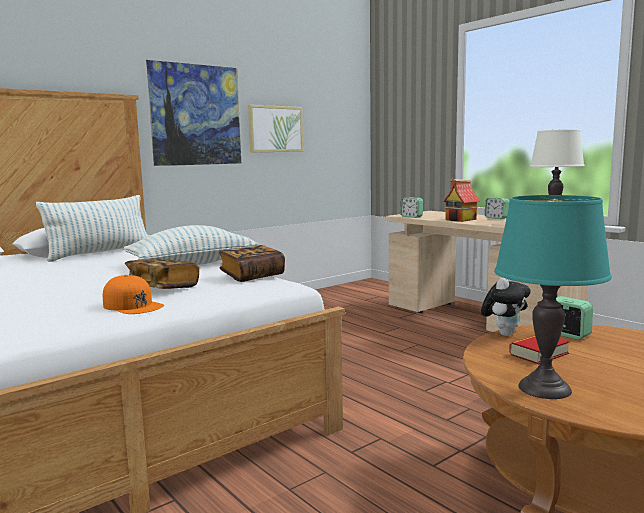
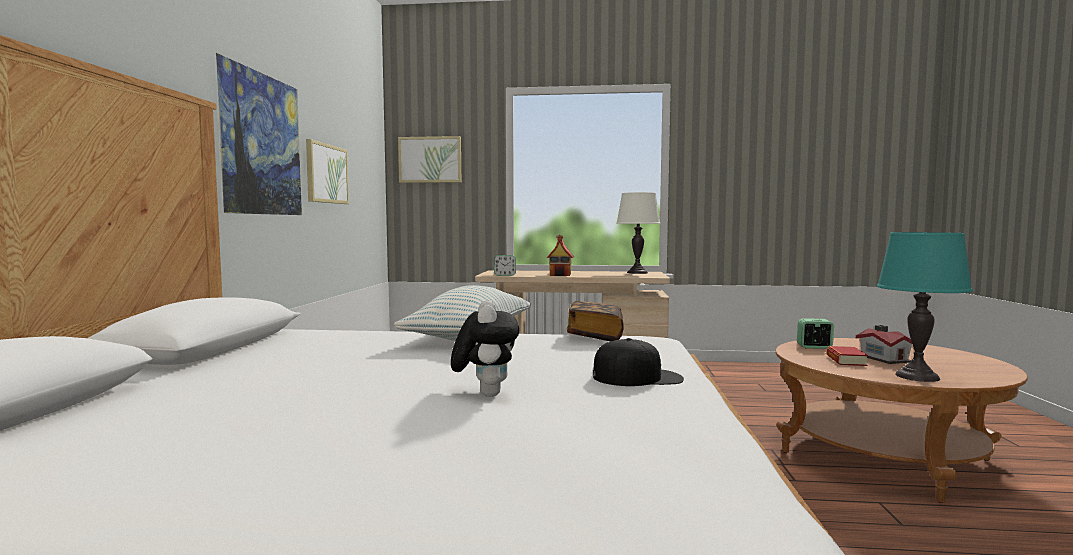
camera: 45 degrees left, 5 degrees down
pillow [36,195,148,262] -> none
orange cap [103,275,164,314] -> black cap [593,338,684,386]
book [125,258,199,289] -> none
plush toy [481,278,531,336] -> plush toy moved to [451,301,519,397]
alarm clock [485,198,509,219] -> none
none -> picture [398,136,461,183]
none -> toy house [856,325,912,364]

